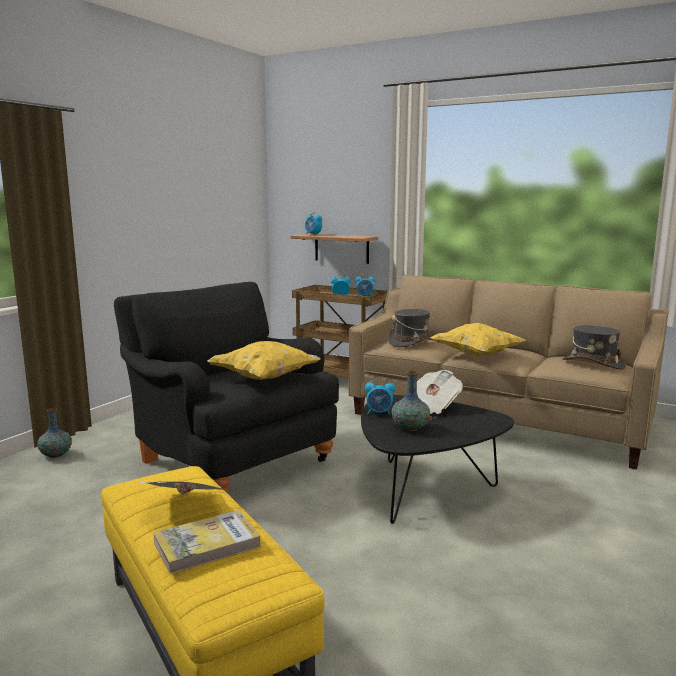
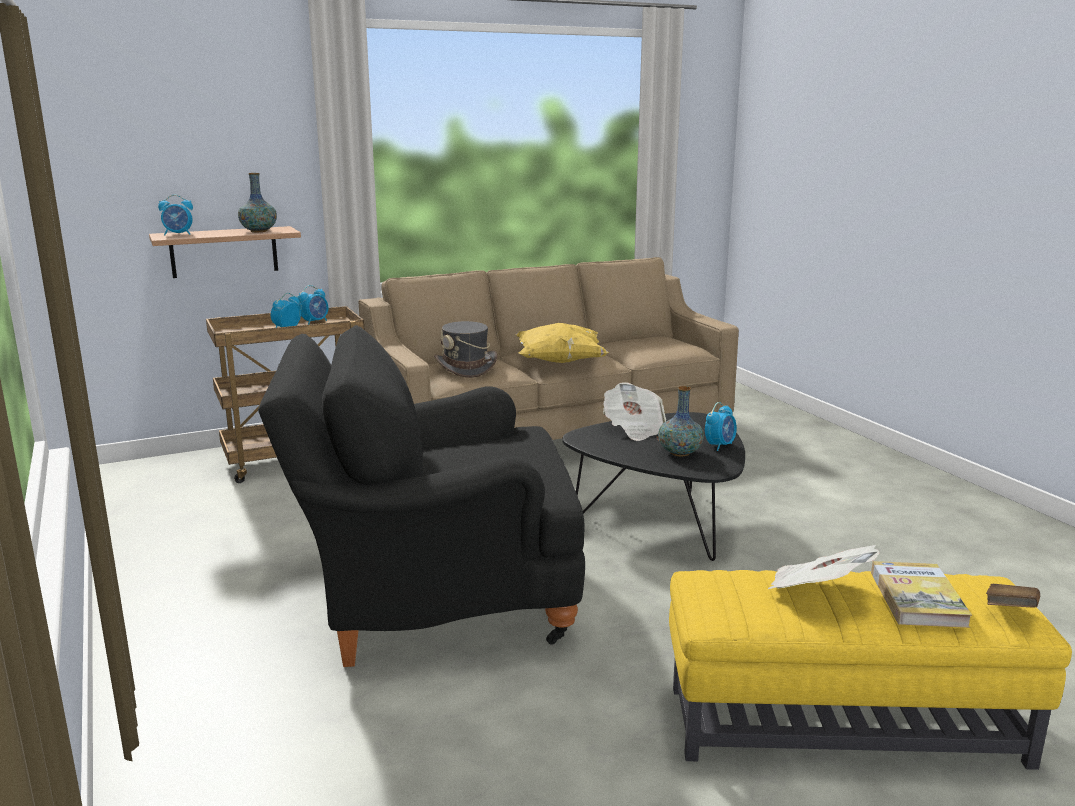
camera: 55 degrees left, 5 degrees up
vase [37,408,72,458] -> vase moved to [238,173,277,232]
yellow pillow [208,341,321,380] -> none
alarm clock [365,377,395,415] -> alarm clock moved to [705,402,737,451]
grey hat [562,325,626,370] -> none
none -> brown book [986,584,1040,608]

